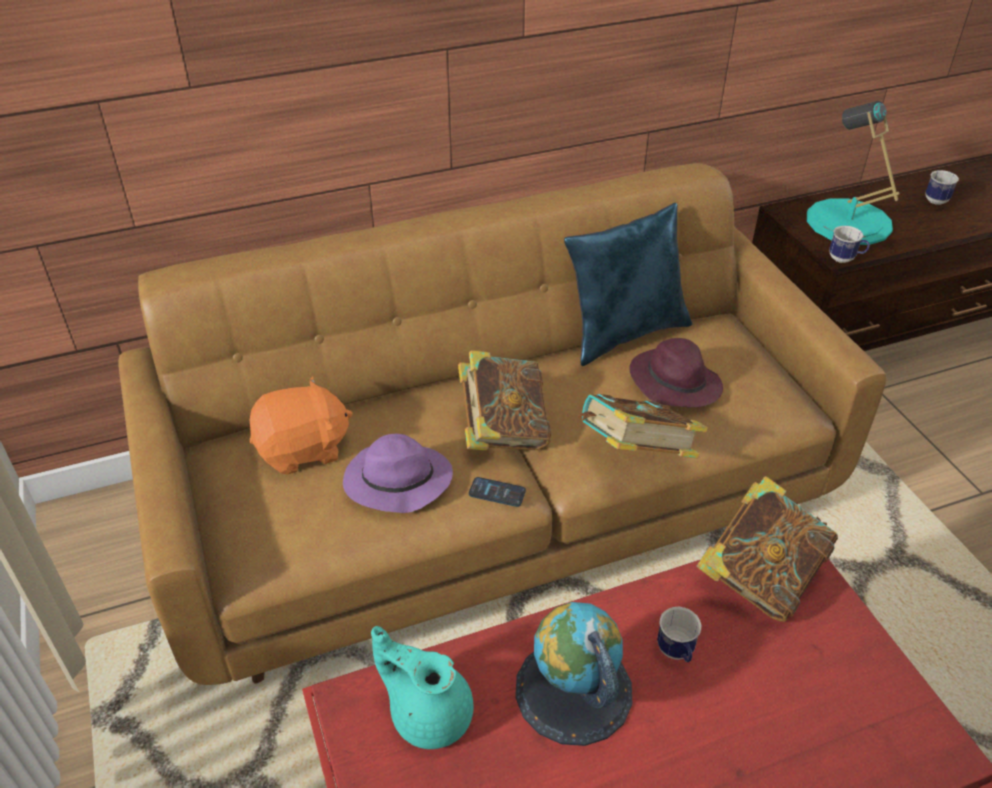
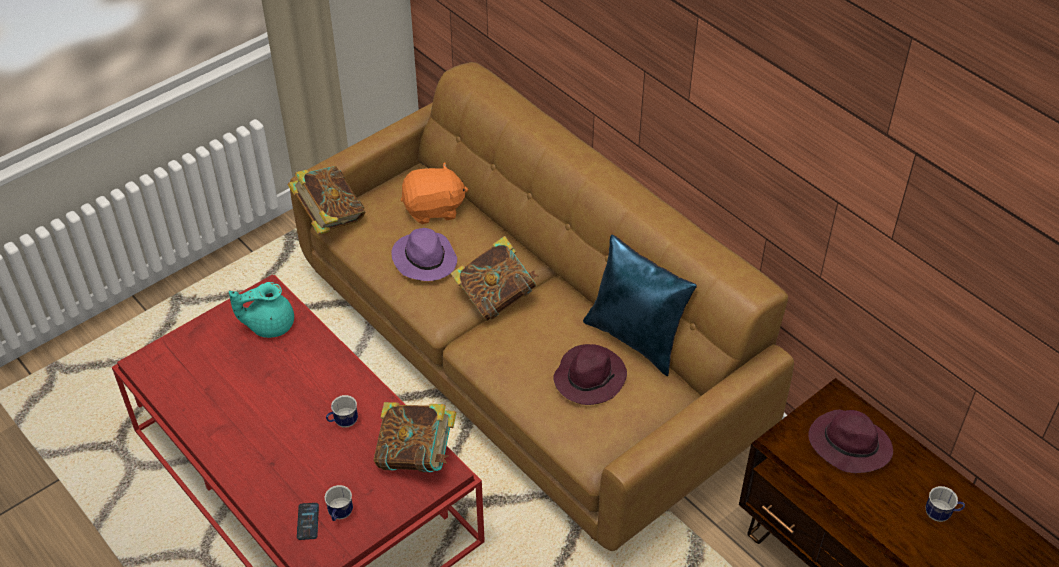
camera: 70 degrees right, 5 degrees up
orange plush toy [250,377,353,475] -> orange plush toy turned 60 degrees counterclockwise [401,163,468,224]
turquoise teapot [371,626,473,749] -> turquoise teapot turned 120 degrees counterclockwise [229,282,294,338]
phone [469,477,526,507] -> phone moved to [297,503,319,540]
globe [515,602,632,746] -> none
book [577,394,708,459] -> book moved to [287,166,365,235]
turquoise table lamp [807,101,900,245] -> purple hat [808,409,893,473]
mug [829,226,870,263] -> mug moved to [324,485,353,521]

